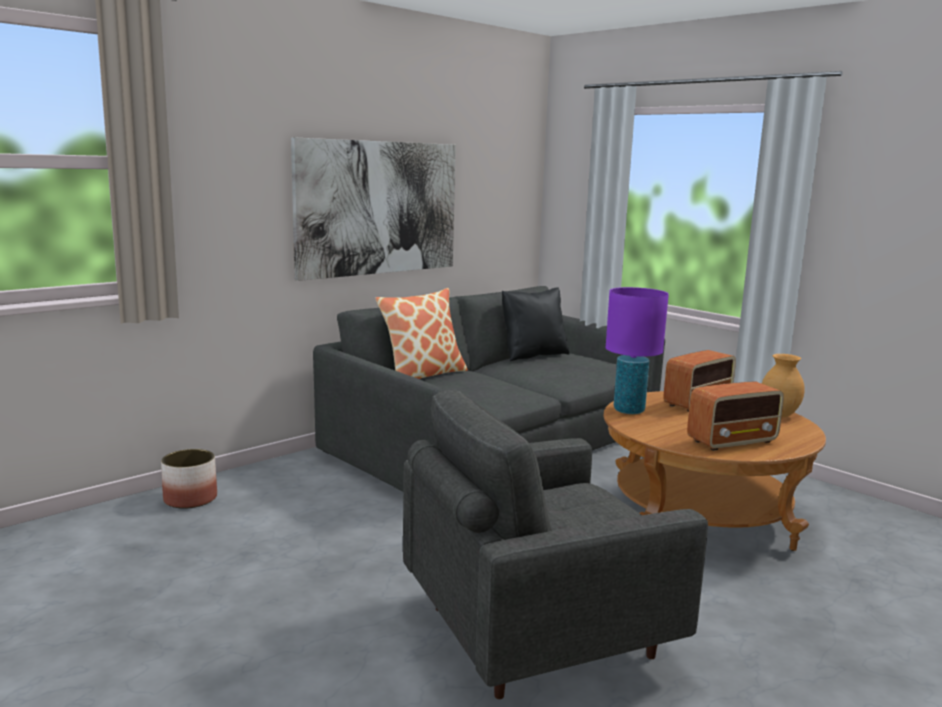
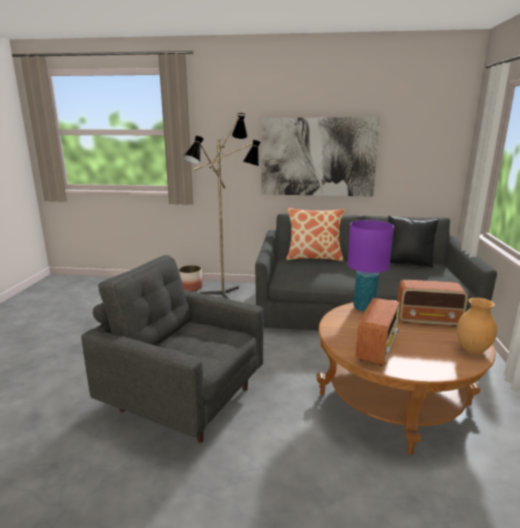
camera: 50 degrees right, 5 degrees up
radio [687,381,784,451] -> radio turned 90 degrees counterclockwise [356,298,400,366]
none -> floor lamp [183,113,261,299]

